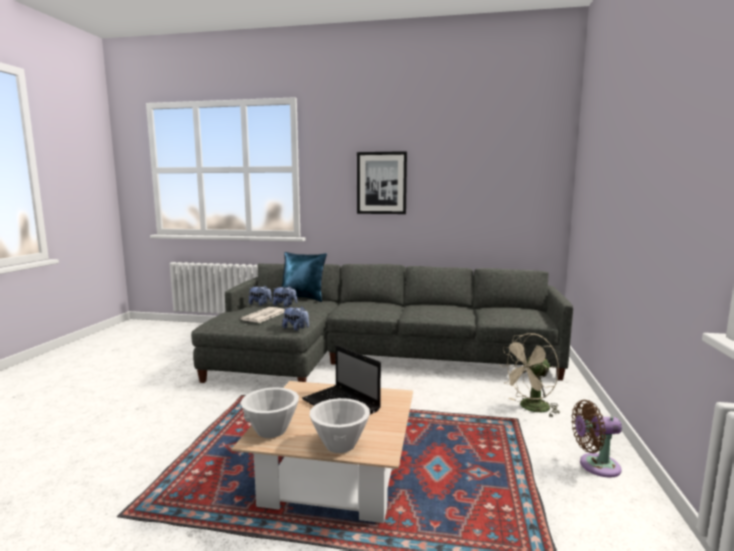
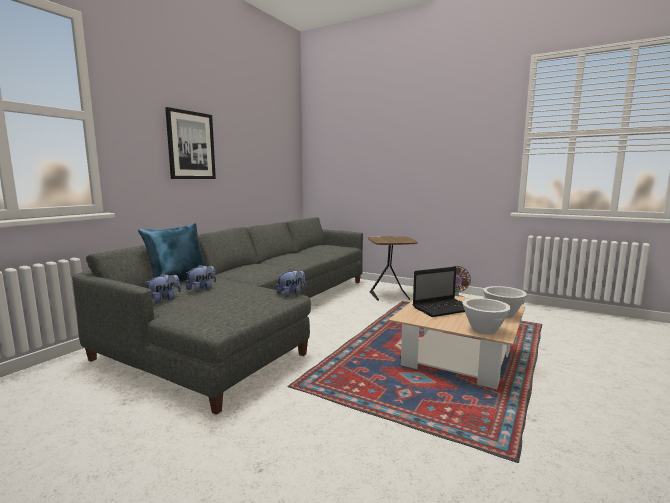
camera: 70 degrees left, 0 degrees up
newspaper [240,307,285,323] -> none
beige fan [499,333,560,418] -> brown side table [368,236,418,301]

